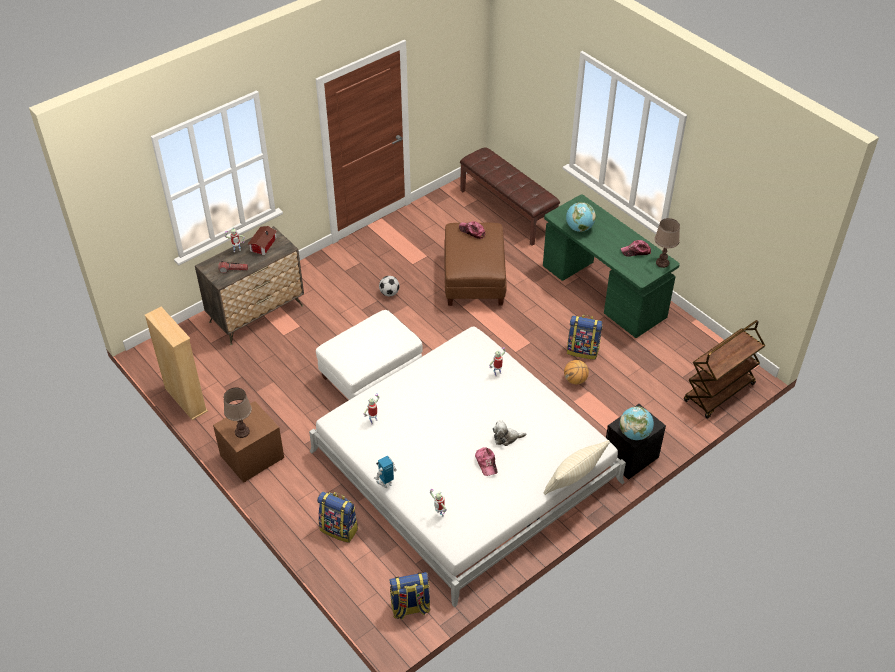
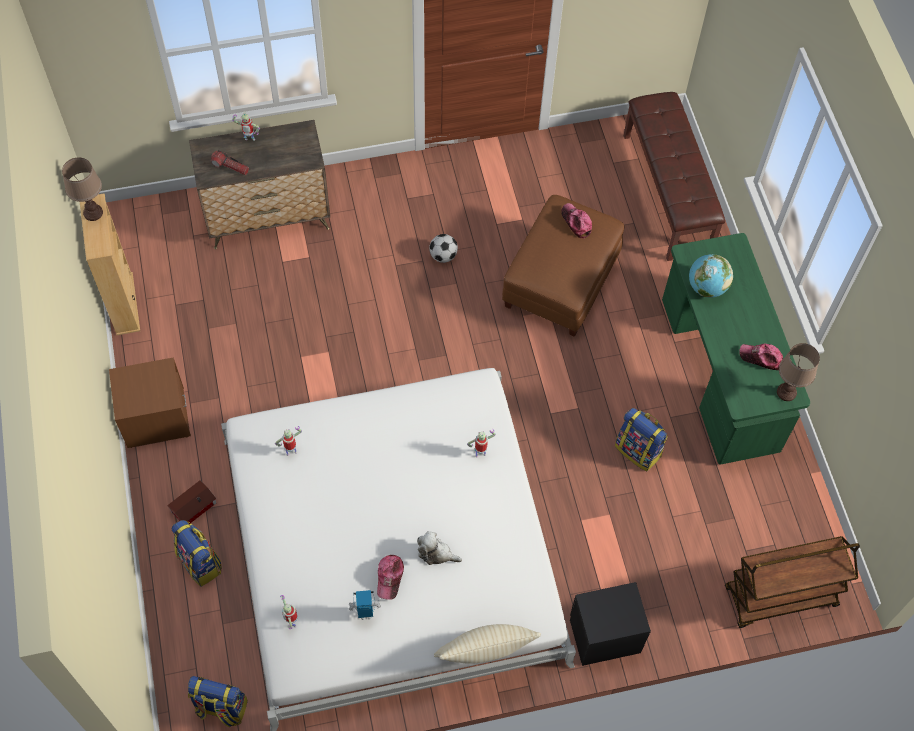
camera: 25 degrees right, 15 degrees up
brown table lamp [224,387,252,438] -> brown table lamp moved to [62,157,103,221]
toy house [248,226,277,255] -> toy house moved to [167,481,217,524]
white ottoman [316,310,423,400] -> none
toy robot [374,456,397,488] -> toy robot moved to [349,590,381,620]
basketball [564,360,589,384] -> none
globe [620,406,654,440] -> none

